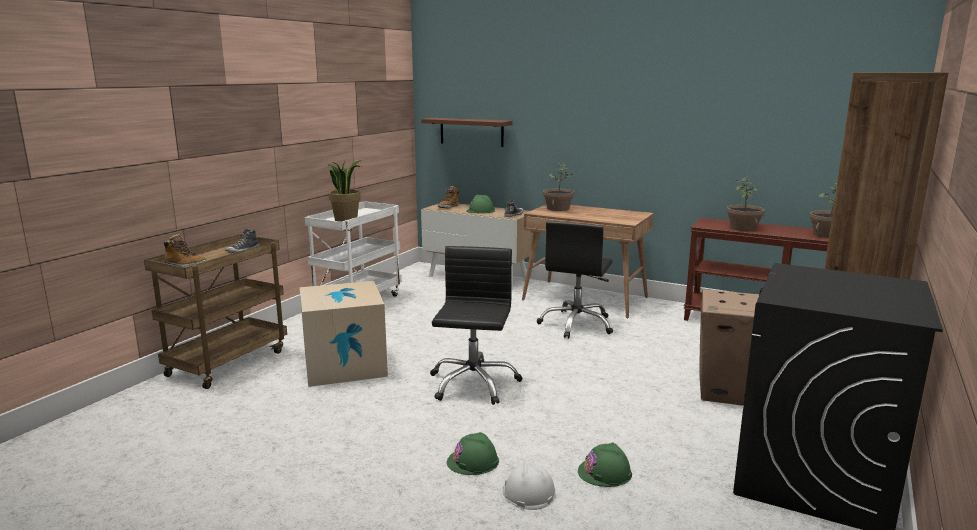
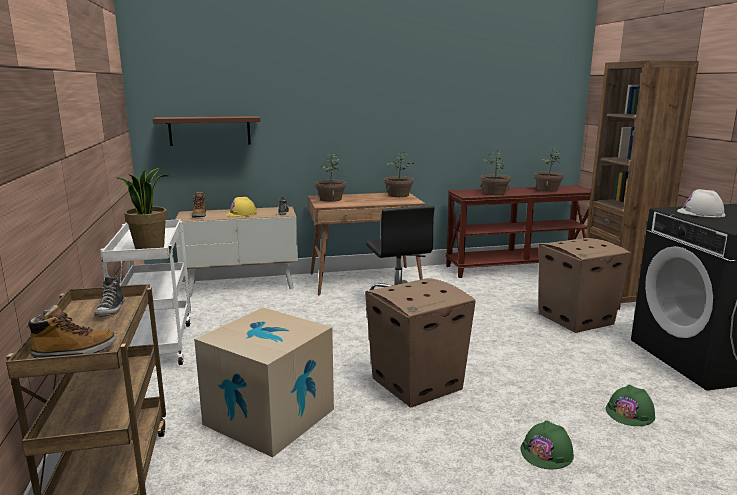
camera: 40 degrees left, 0 degrees up
black office chair [430,246,523,405] -> cardboard box [365,278,476,408]
green hard hat [466,195,495,214] -> yellow hard hat [226,197,258,217]
white hard hat [503,460,556,510] -> white hard hat moved to [677,189,725,217]
none -> potted plant [384,154,414,197]

